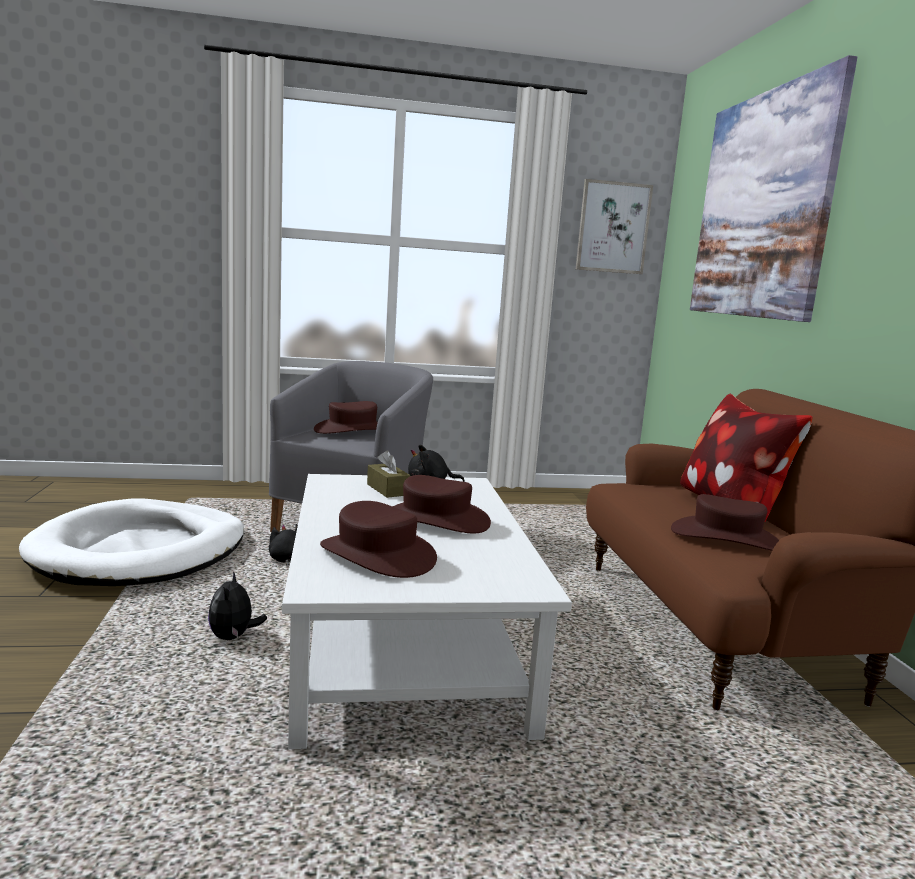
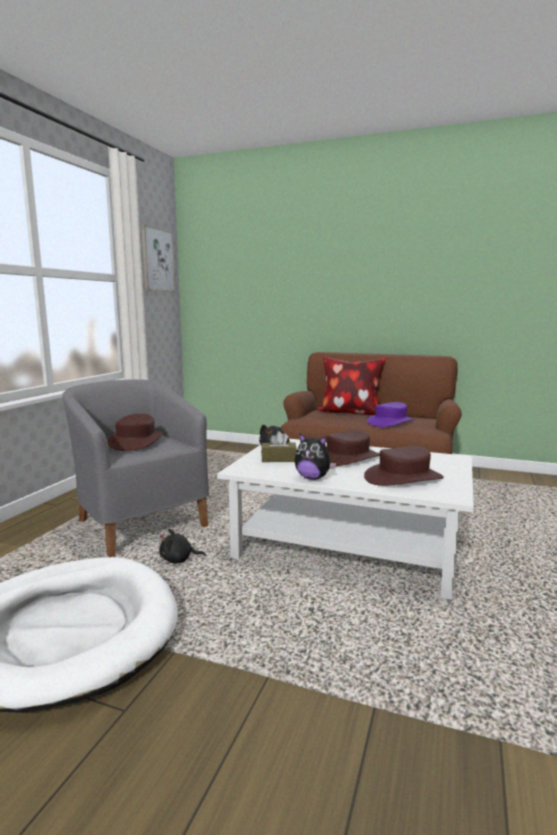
camera: 60 degrees left, 0 degrees up
plush toy [208,571,267,640] -> plush toy moved to [295,434,336,480]
brown hat [671,494,779,551] -> purple hat [367,402,414,427]
picture [690,55,857,322] -> none

